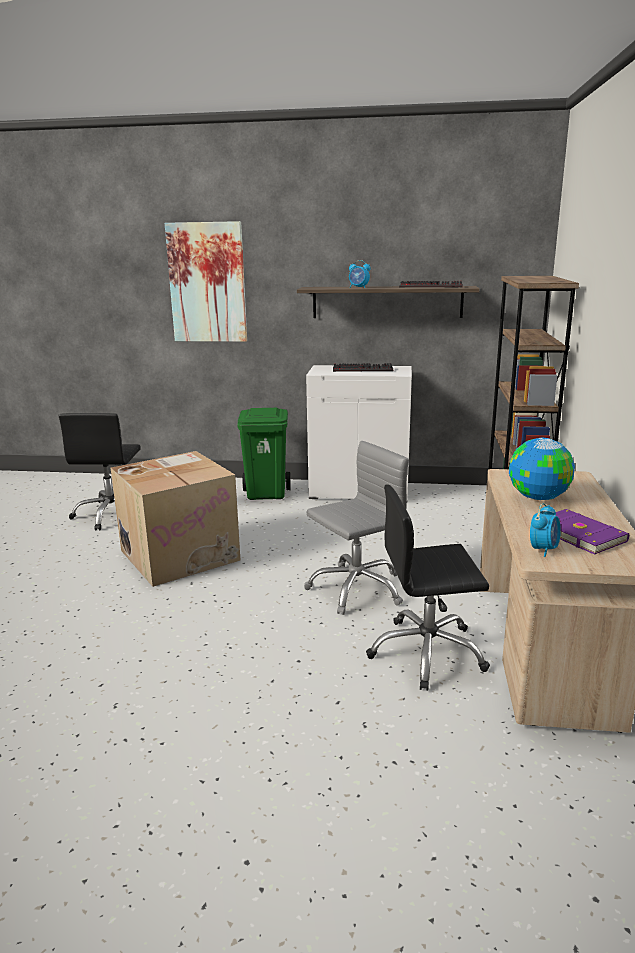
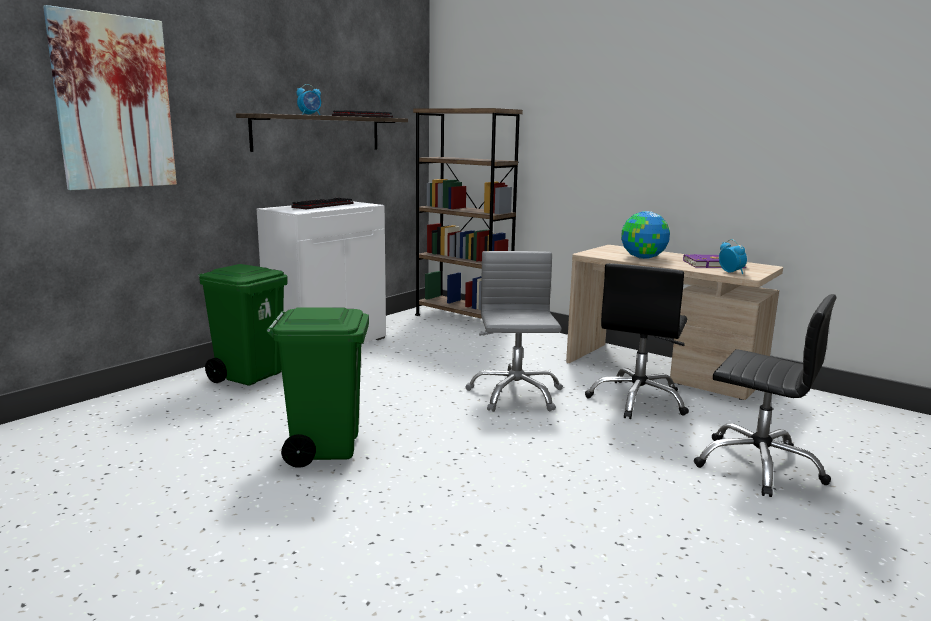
camera: 60 degrees left, 5 degrees down
black office chair [59,413,141,530] -> black office chair moved to [694,294,837,497]
cardboard box [111,451,240,587] -> green trash can [266,308,369,468]

